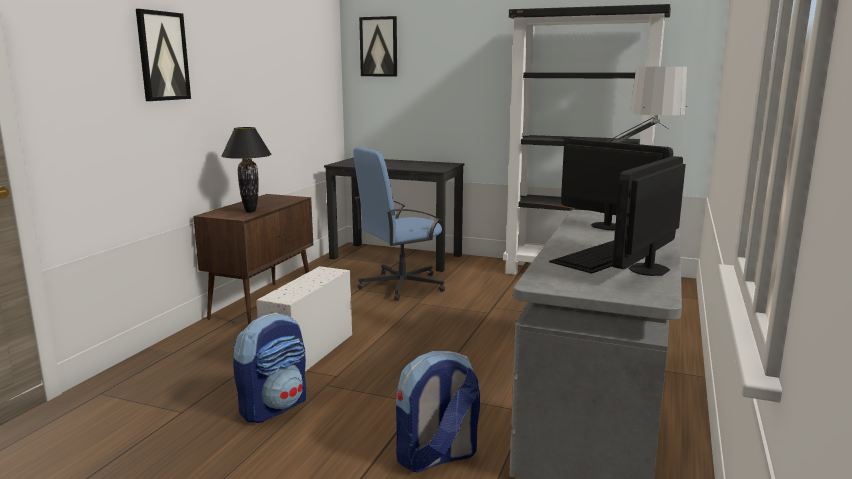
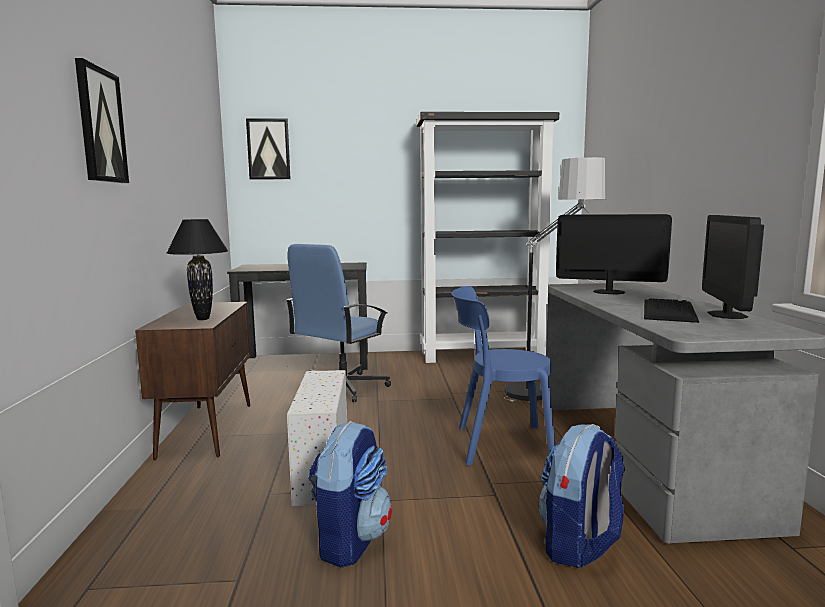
camera: 25 degrees left, 5 degrees down
none -> blue chair [452,286,555,465]

